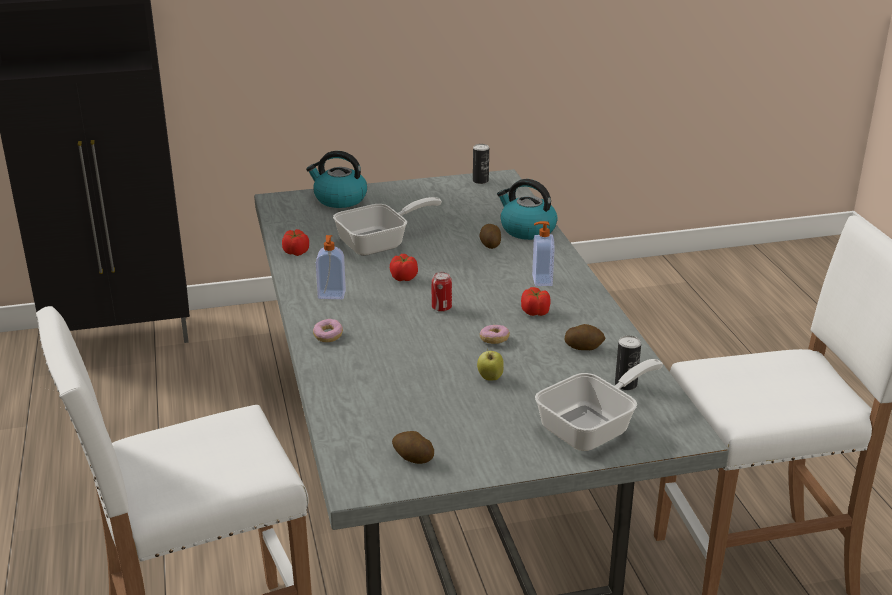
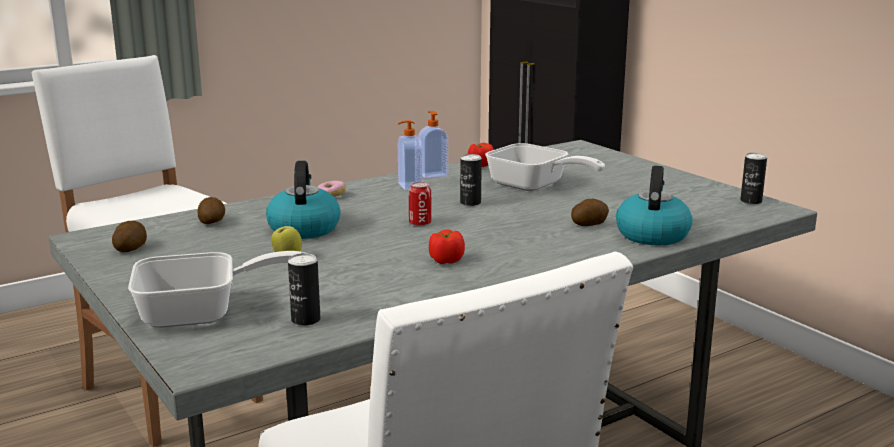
camera: 70 degrees right, 10 degrees down
kettle [306,151,367,208] -> kettle moved to [266,161,341,239]
tomato [390,254,418,281] -> can [460,154,482,206]
donut [480,325,510,344] -> none
soap dispenser [532,221,555,286] -> soap dispenser moved to [418,111,448,179]
frying pan [535,359,663,451] -> frying pan turned 45 degrees counterclockwise [128,251,305,328]
potato [564,324,605,350] -> potato moved to [197,197,225,224]

